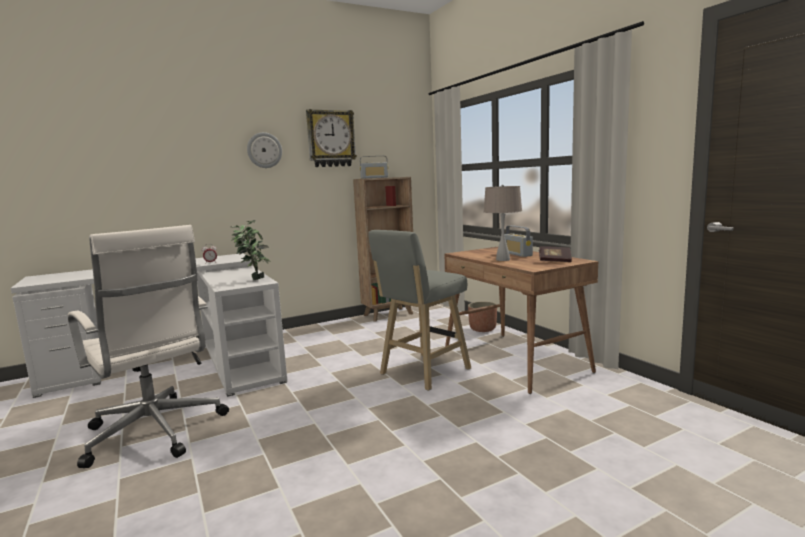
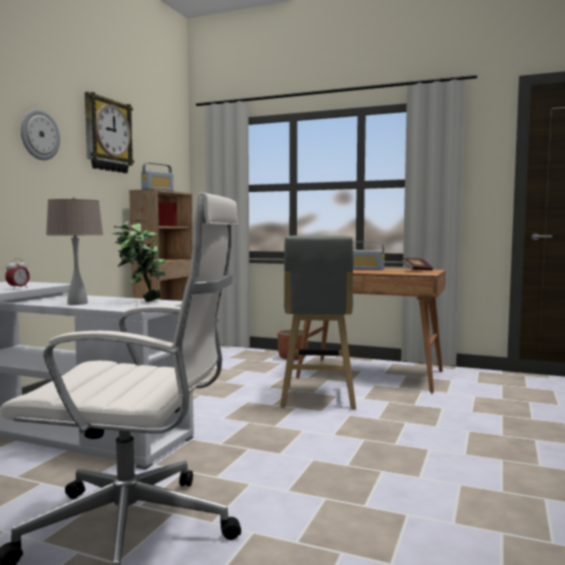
camera: 40 degrees left, 5 degrees down
beige table lamp [484,185,522,261] -> beige table lamp moved to [46,197,103,305]

